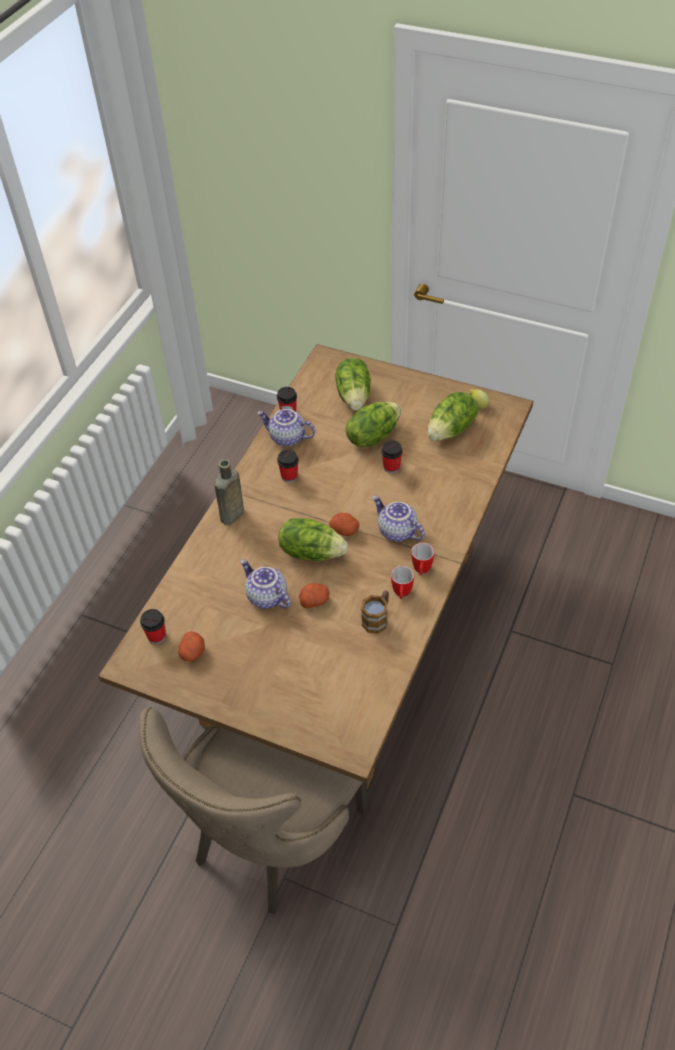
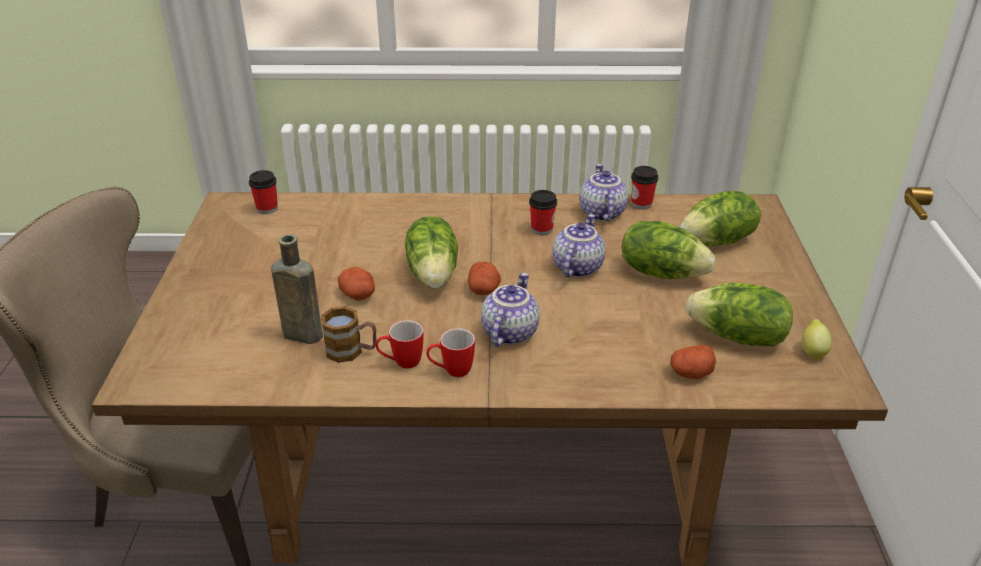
camera: 65 degrees right, 15 degrees down
potato [178,631,205,662] -> potato moved to [670,345,716,380]
brown bottle [214,459,244,525] -> brown bottle moved to [271,234,323,344]
teapot [240,559,291,609] -> teapot moved to [552,214,606,277]
cup [381,440,403,474] -> none

